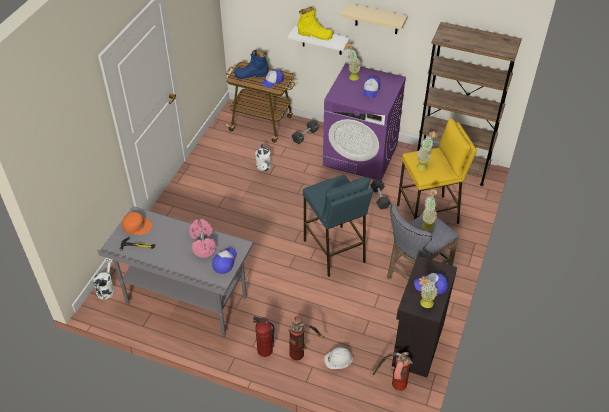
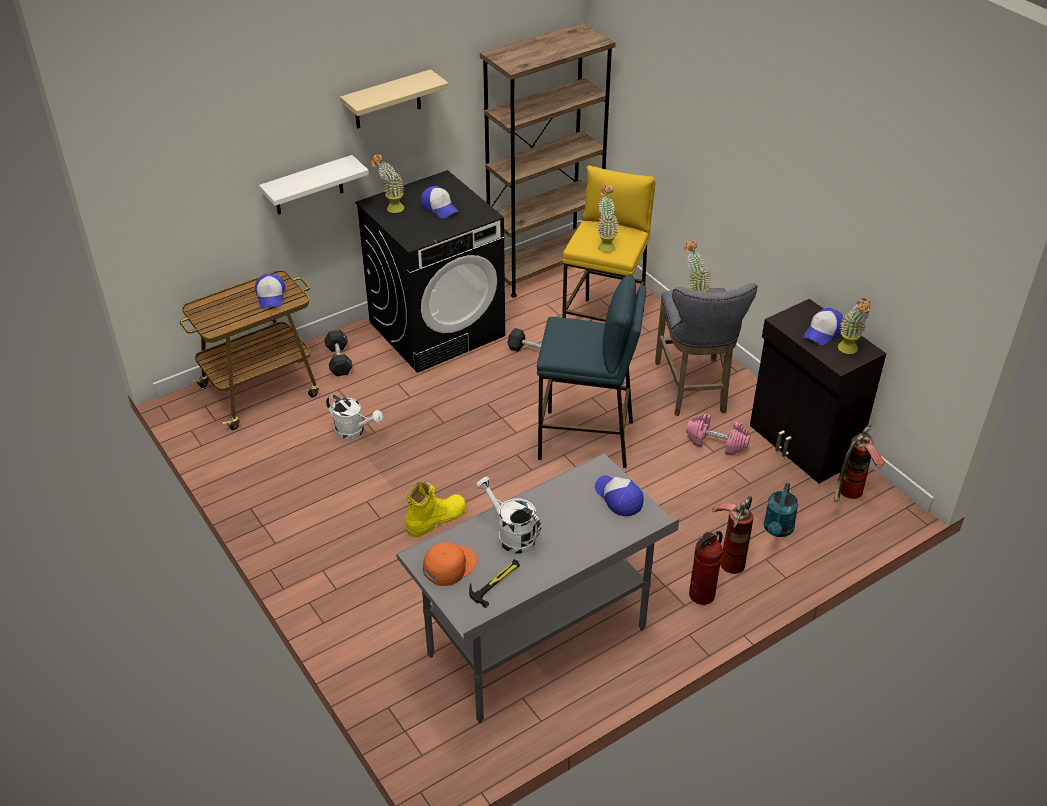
camera: 55 degrees left, 5 degrees down
white watering can [93,258,115,300] -> white watering can moved to [476,477,541,554]
pink dumbbell [189,219,216,258] -> pink dumbbell moved to [686,413,750,456]
blue boot [234,50,269,79] -> none
yellow boot [298,7,333,40] -> yellow boot moved to [406,481,466,537]
purple washing machine [323,63,406,180] -> black washing machine [355,170,505,373]
white hard hat [324,347,353,369] -> turquoise watering can [763,483,799,537]

